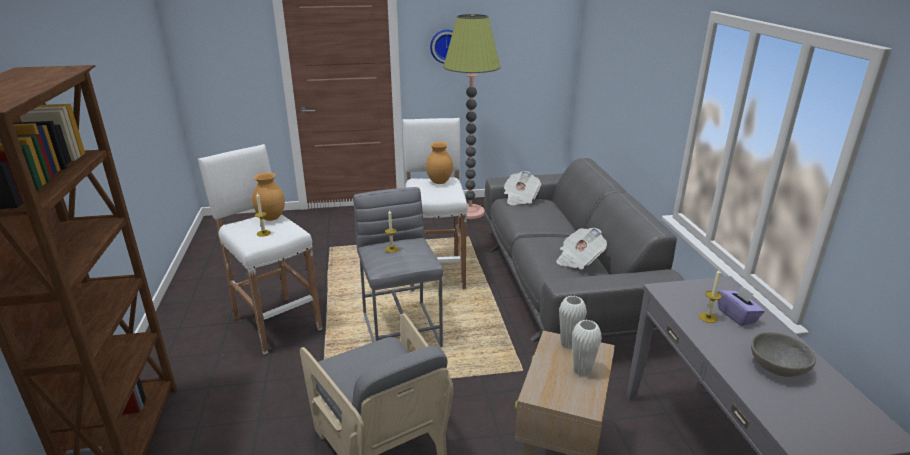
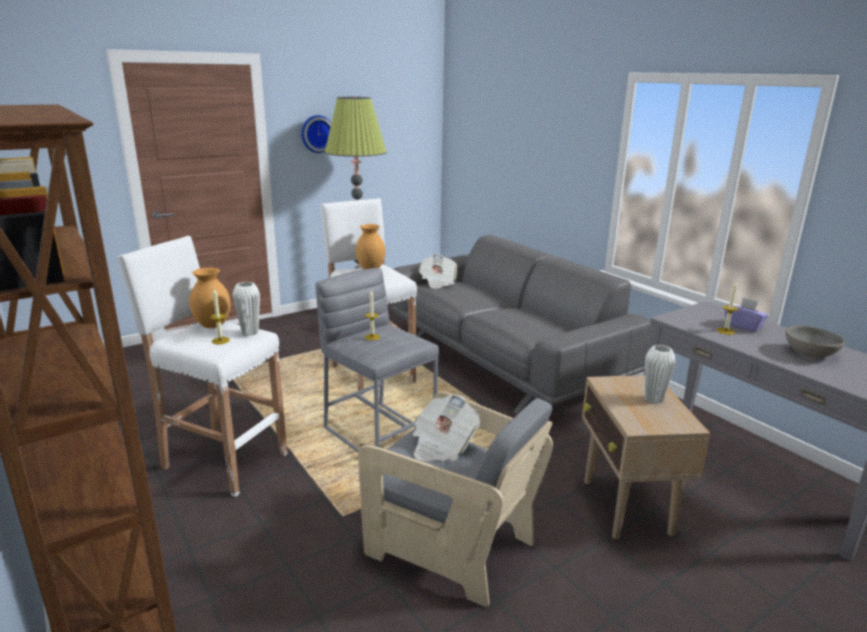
camera: 25 degrees left, 5 degrees down
newspaper [556,228,607,269] -> newspaper moved to [413,394,480,461]
white vase [559,296,587,349] -> white vase moved to [233,282,260,336]

